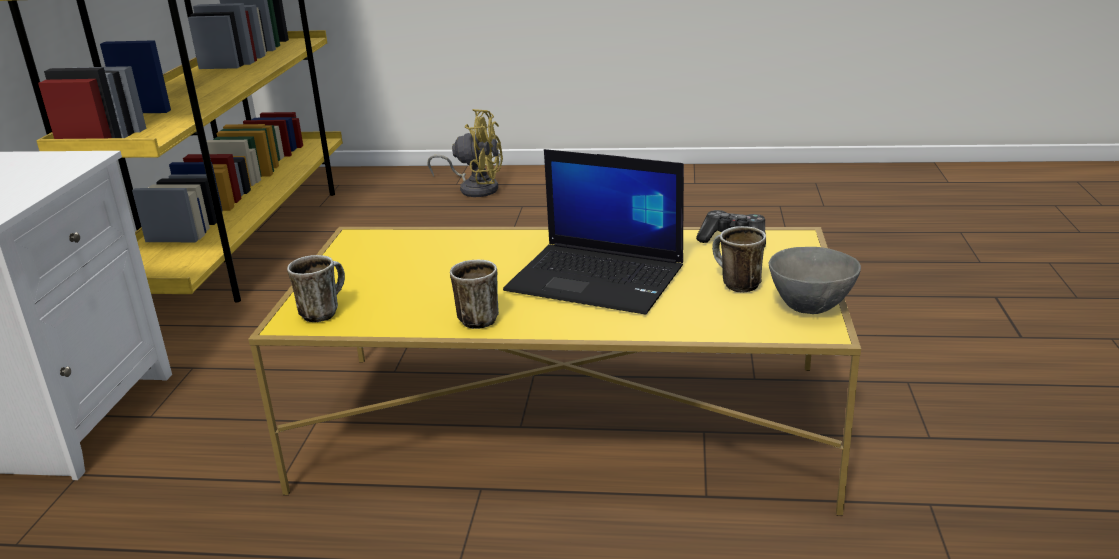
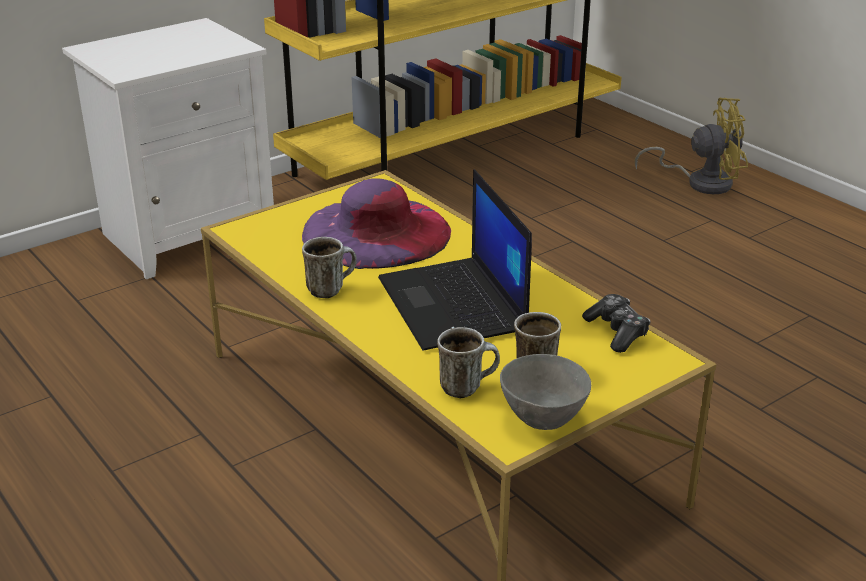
camera: 45 degrees right, 5 degrees up
mug [287,255,345,322] -> mug moved to [437,327,500,398]
yellow fan [428,109,503,197] -> yellow fan turned 60 degrees counterclockwise [635,98,748,194]
none -> purple hat [302,178,451,269]

